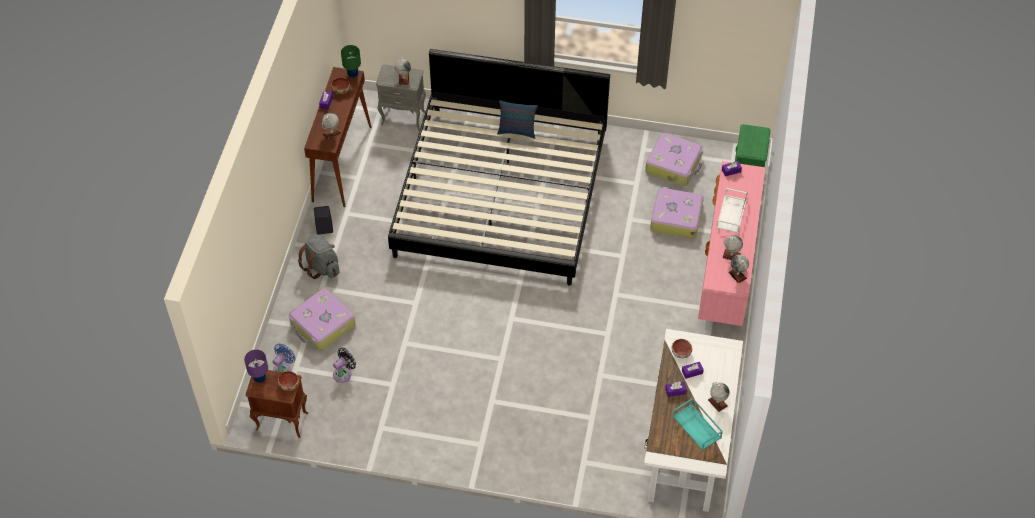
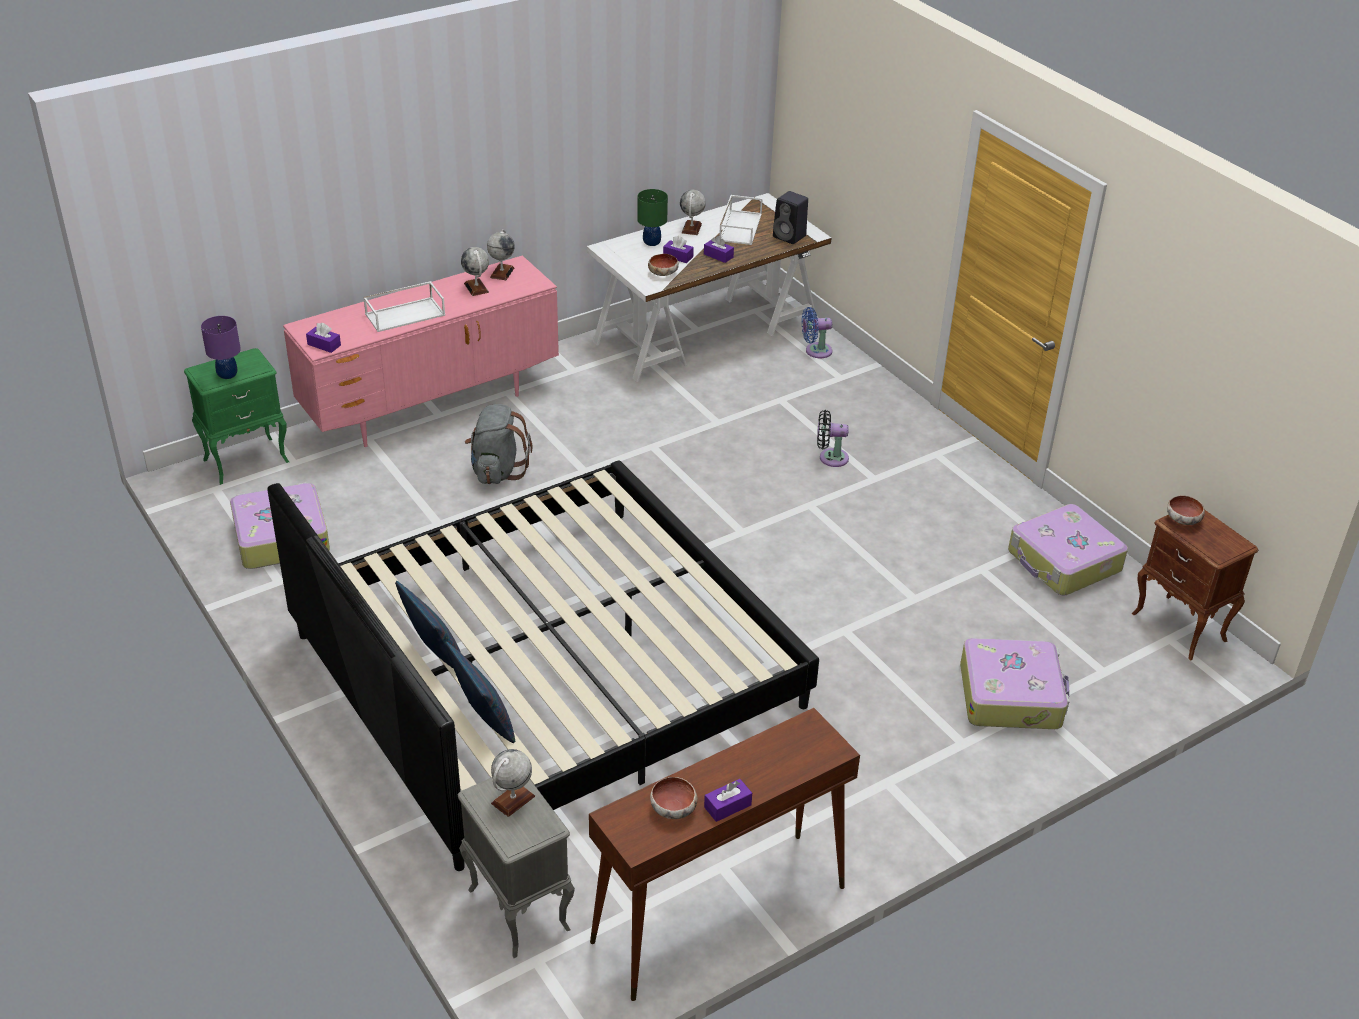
camera: 135 degrees left, 15 degrees down
purple table lamp [244,350,268,383] -> purple table lamp moved to [201,316,241,379]
blue fan [273,343,295,372] -> blue fan moved to [802,307,832,358]
grey backpack [298,234,340,279] -> grey backpack moved to [465,404,532,484]
black speaker [314,206,333,235] -> black speaker moved to [773,191,808,244]
globe [322,113,341,140] -> none
black fan [333,348,356,383] -> black fan moved to [817,410,849,467]
green table lamp [341,45,361,78] -> green table lamp moved to [637,189,668,246]
suitcase [650,187,704,239] -> suitcase moved to [1008,504,1128,595]
turquoise tray [673,398,723,450] -> white tray [719,195,763,245]
none -> blue pillow [445,642,515,743]

